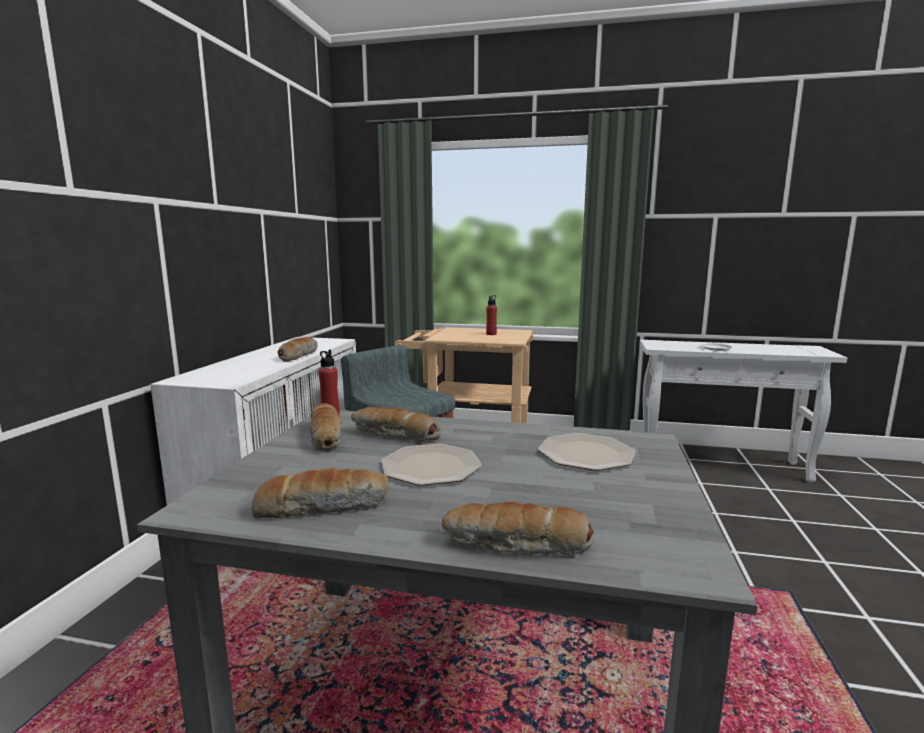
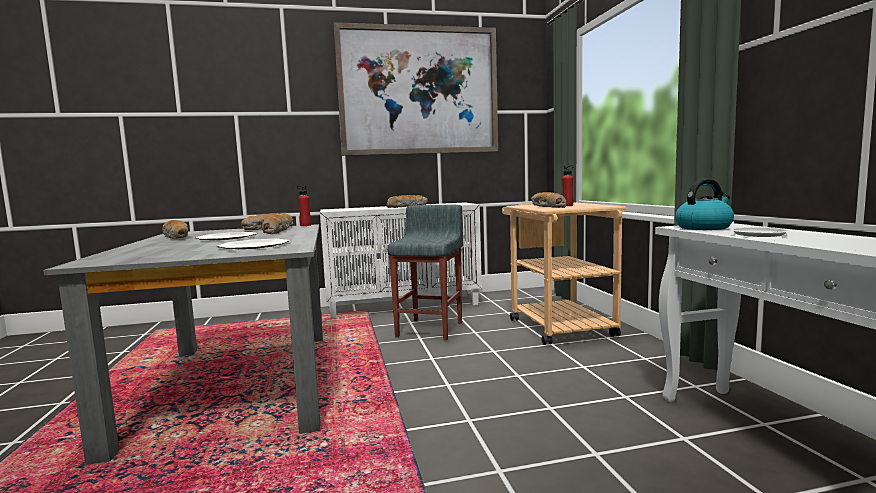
camera: 65 degrees right, 5 degrees down
bread [442,502,594,555] -> bread moved to [531,192,567,208]
none -> picture [334,22,498,156]
none -> kettle [675,179,734,230]

